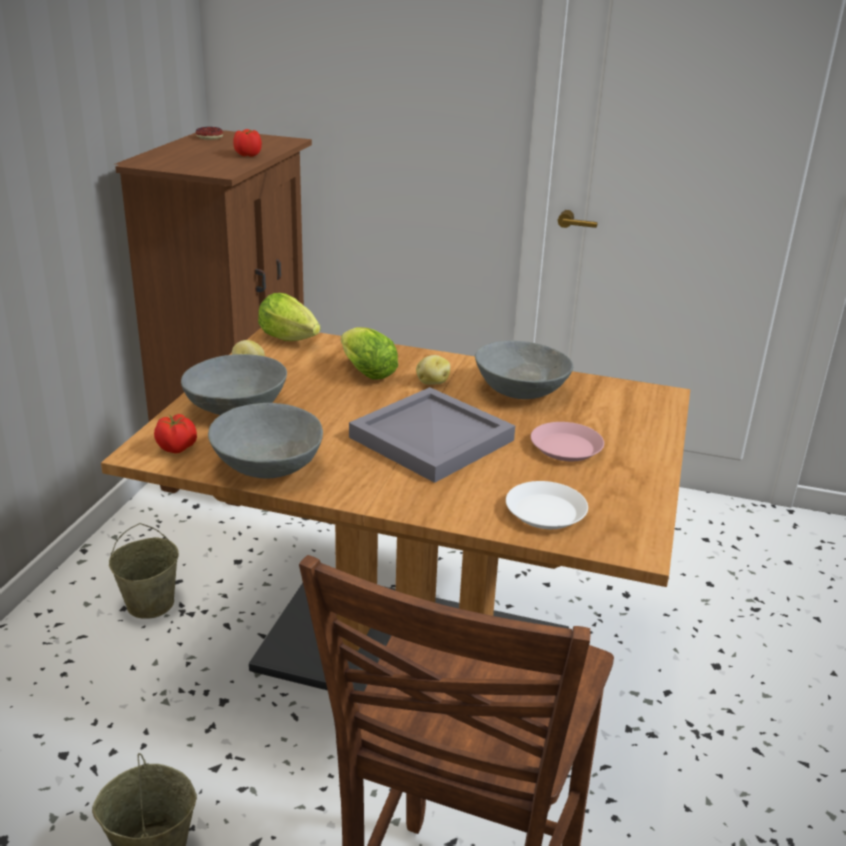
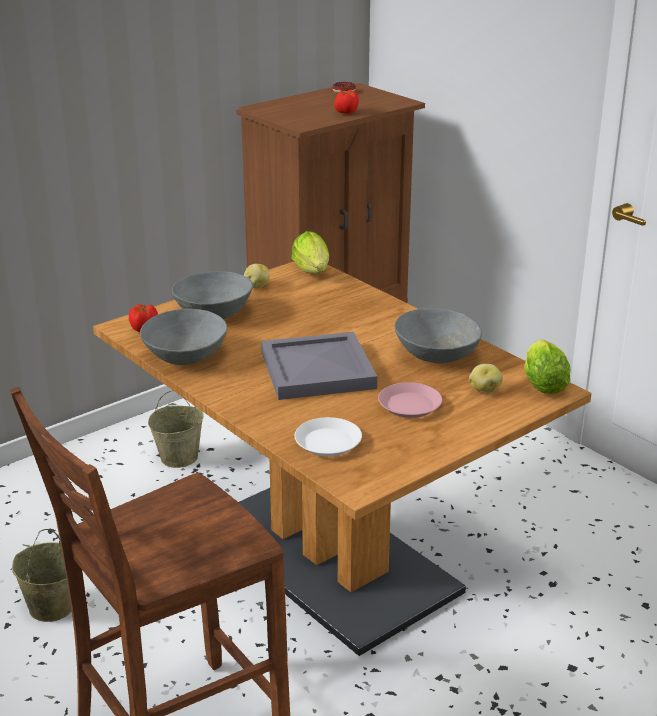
camera: 35 degrees right, 0 degrees up
lettuce [341,327,398,380] -> lettuce moved to [524,340,571,394]
potato [416,355,450,385] -> potato moved to [469,364,503,392]

